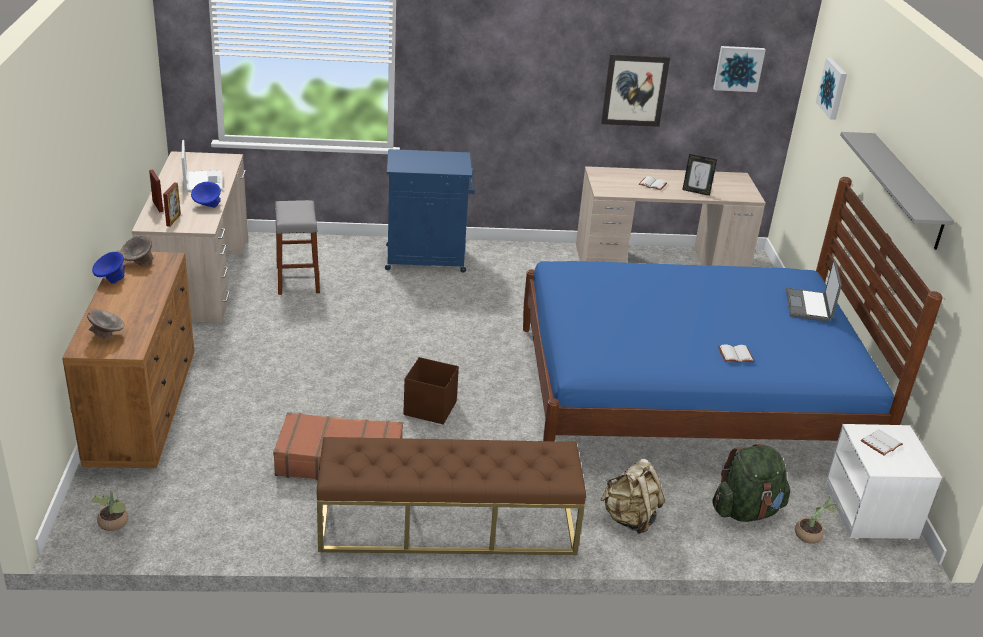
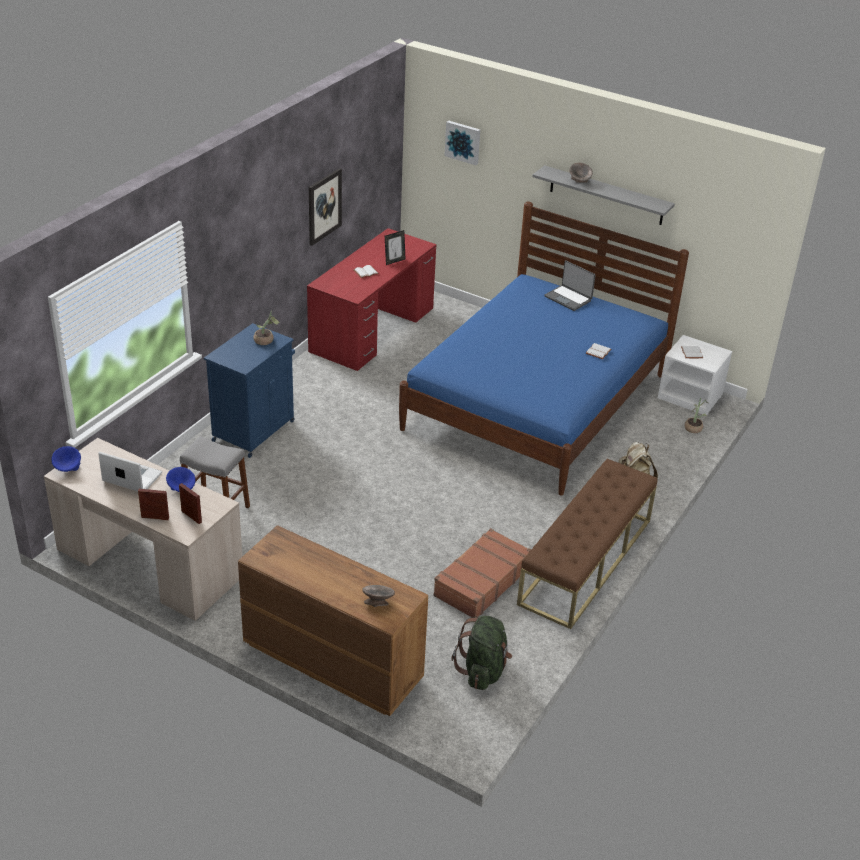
camera: 55 degrees left, 5 degrees up
potted plant [91,489,128,531] -> potted plant moved to [253,311,280,345]
blue bowl [92,252,125,284] -> blue bowl moved to [52,446,81,472]
grey bowl [121,236,153,266] -> grey bowl moved to [569,163,593,183]
brown storage box [404,357,459,424] -> none
beige desk [576,166,766,267] -> red desk [307,228,437,371]
green backpack [712,444,790,522] -> green backpack moved to [452,616,512,690]
picture [713,46,766,92] -> none

